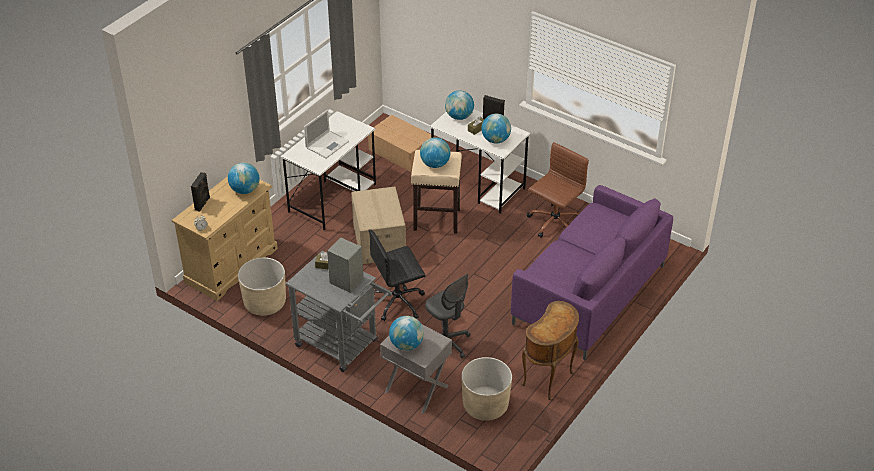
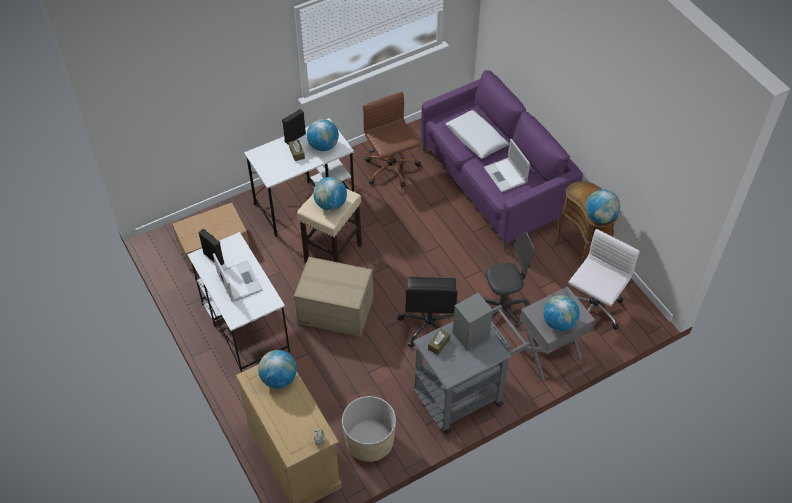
camera: 65 degrees left, 10 degrees up
black speaker [191,172,210,212] -> black speaker moved to [198,229,224,265]
globe [445,90,474,120] -> globe moved to [586,189,620,223]
beige planter [461,357,512,421] -> white office chair [568,229,640,330]
none -> white pillow [446,110,509,159]
none -> laptop [484,139,530,192]

